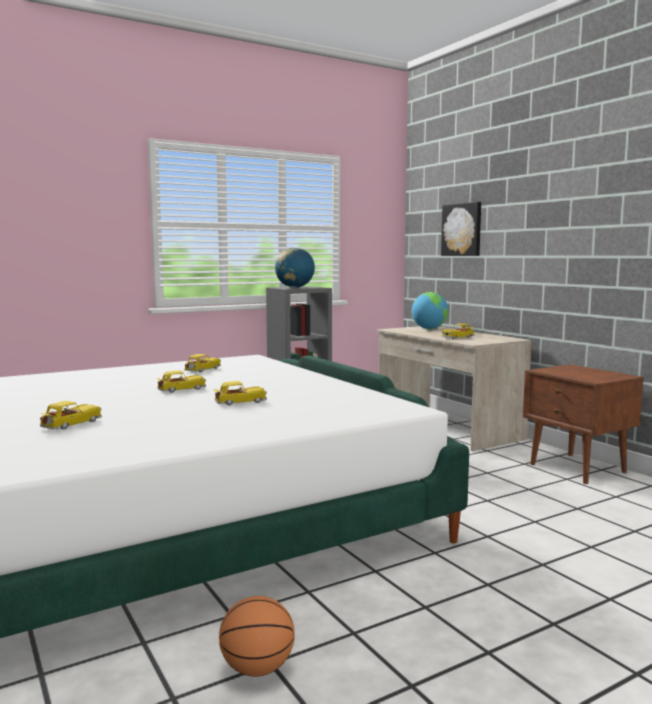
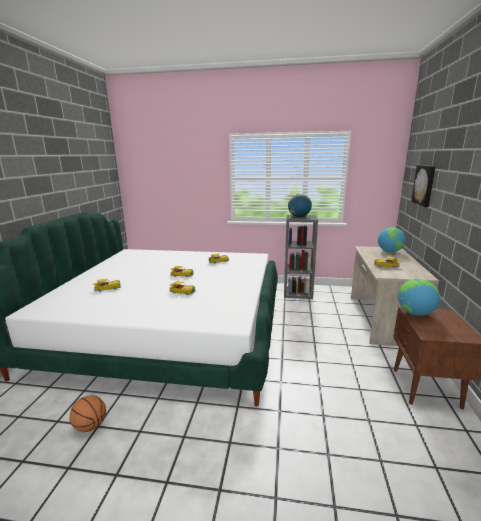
camera: 40 degrees right, 10 degrees up
none -> globe [398,279,440,316]

